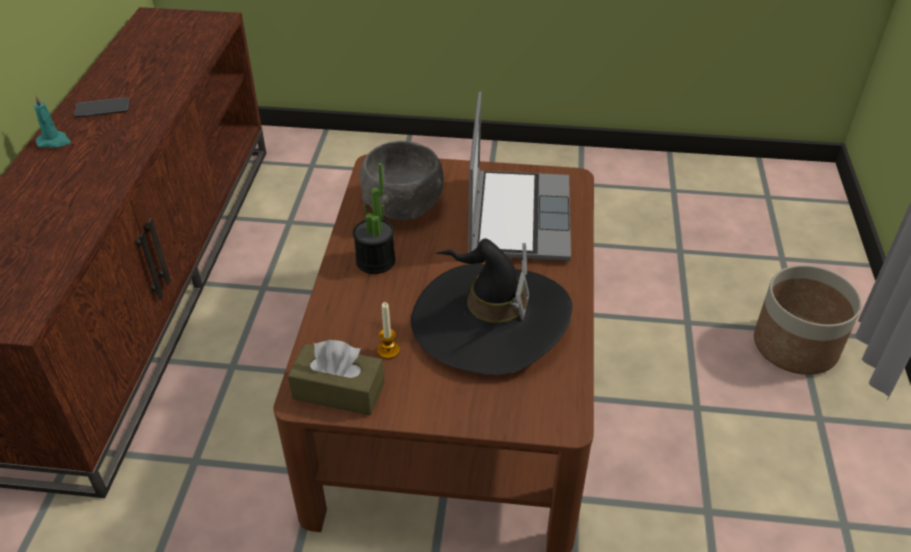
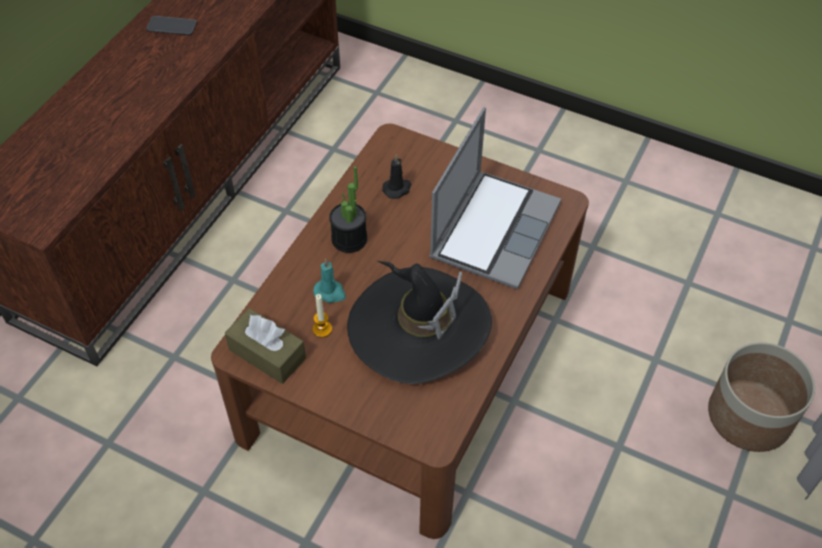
camera: 20 degrees right, 10 degrees up
turquoise candle [34,95,71,148] -> turquoise candle moved to [313,259,346,303]
grey bowl [360,141,444,220] -> black candle [382,154,412,199]

